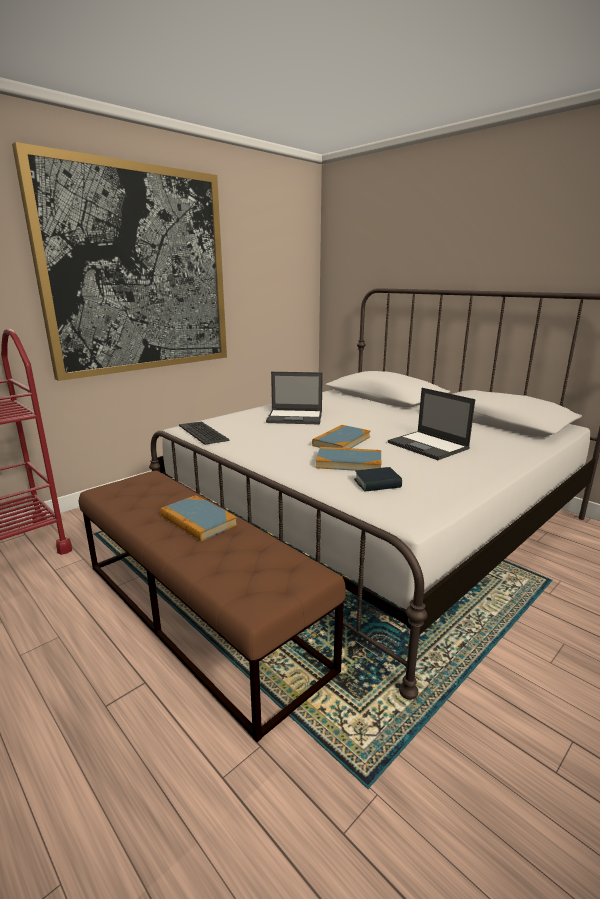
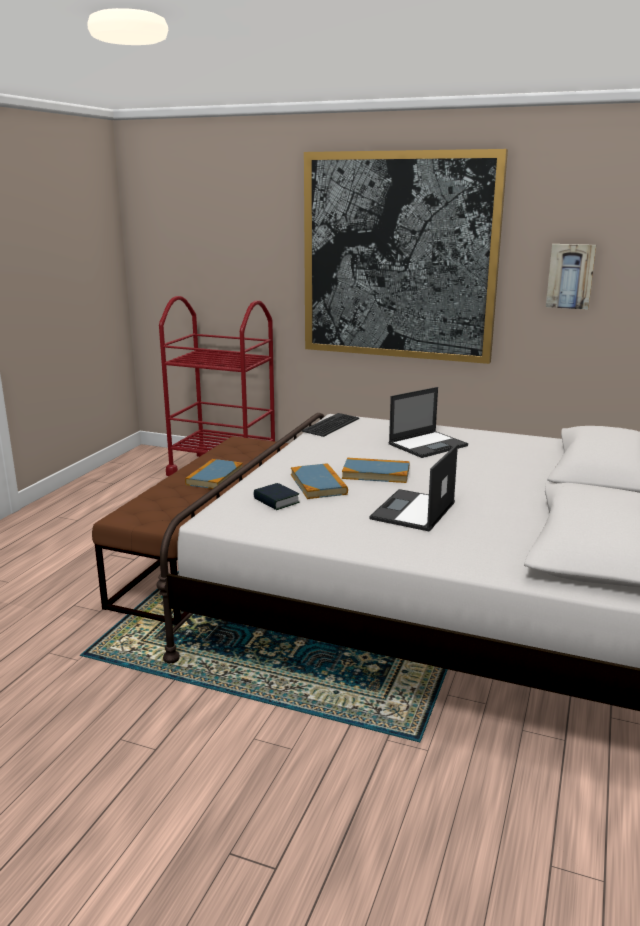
camera: 65 degrees right, 0 degrees up
laptop [266,372,323,424] -> laptop turned 105 degrees counterclockwise [389,387,468,458]
none -> picture [546,244,596,310]

